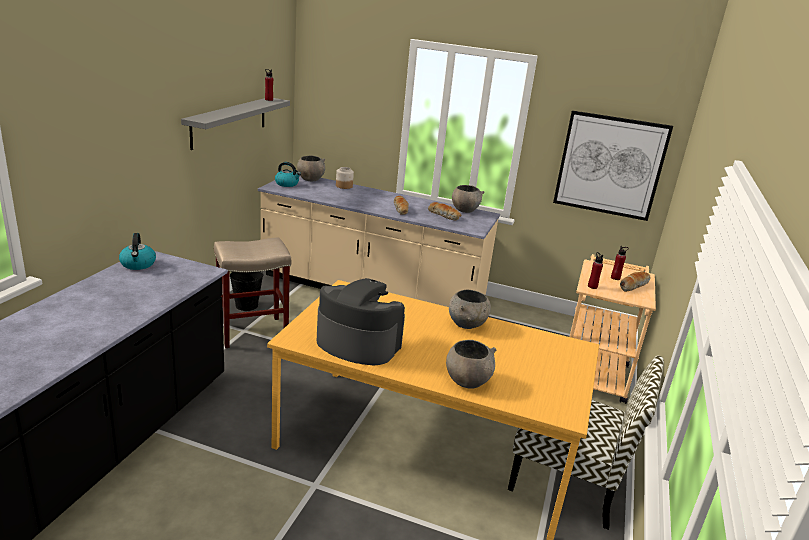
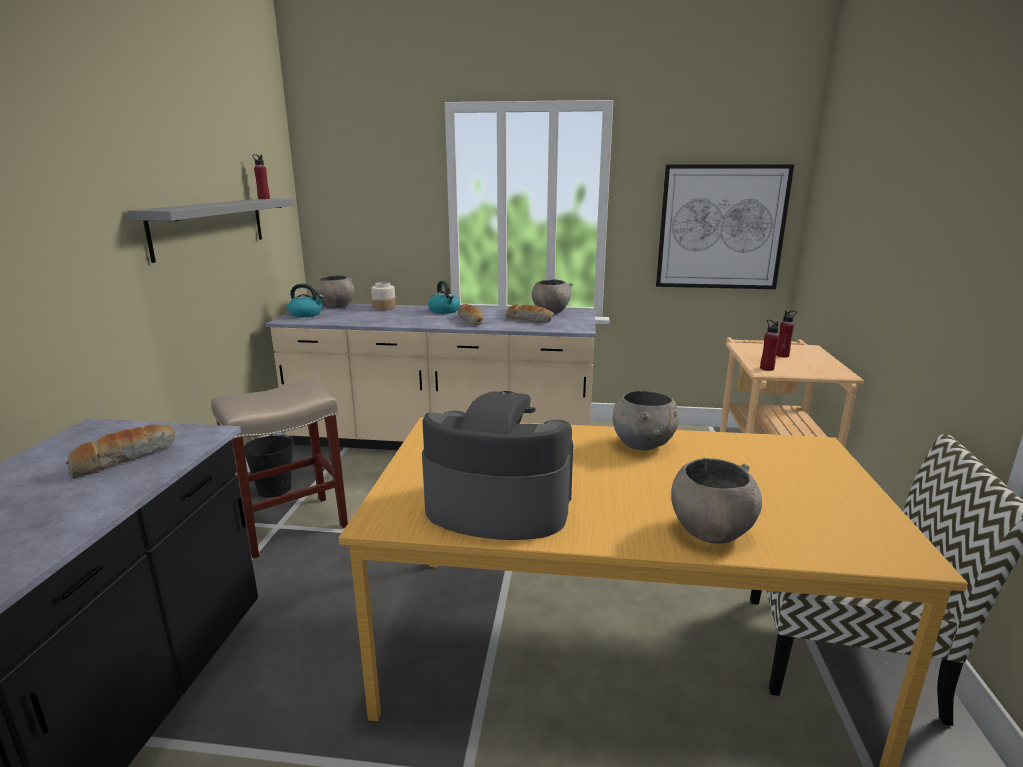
camera: 10 degrees left, 5 degrees down
kettle [119,233,156,270] -> kettle moved to [428,281,460,314]
bread [620,272,651,292] -> bread moved to [66,425,175,478]

